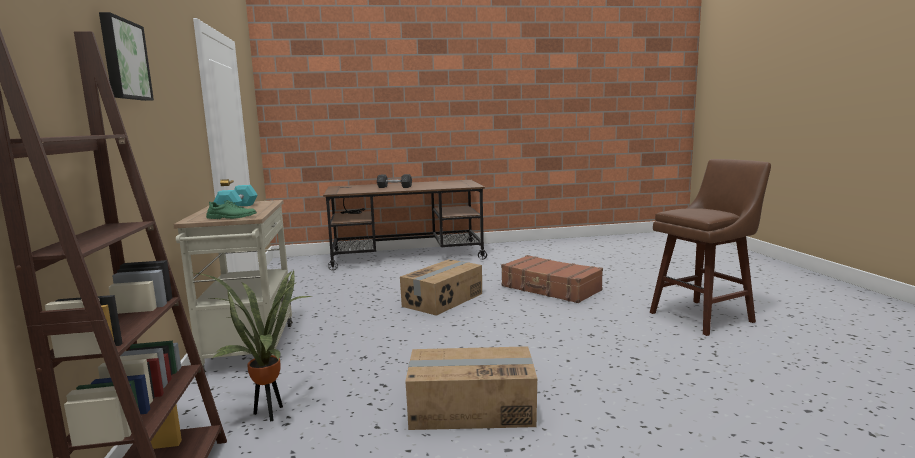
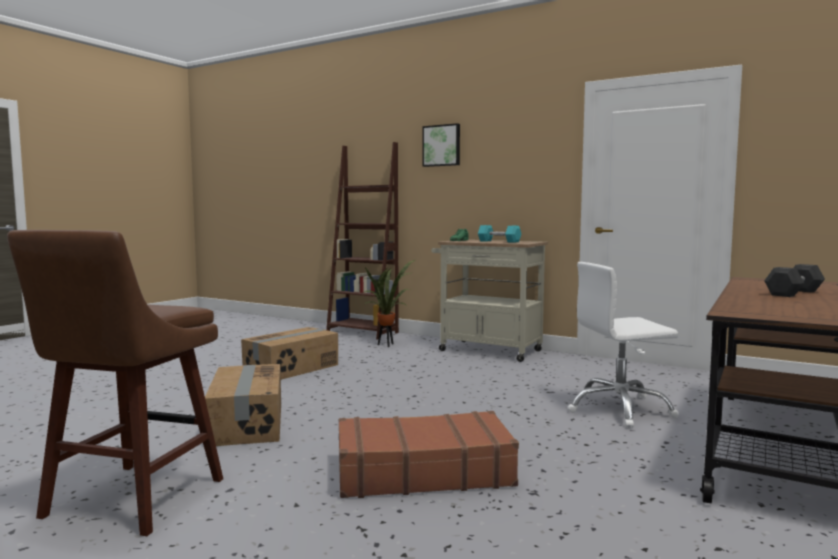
camera: 130 degrees right, 5 degrees down
cardboard box [400,259,482,316] -> cardboard box moved to [205,364,281,446]
none -> white office chair [567,262,679,428]

